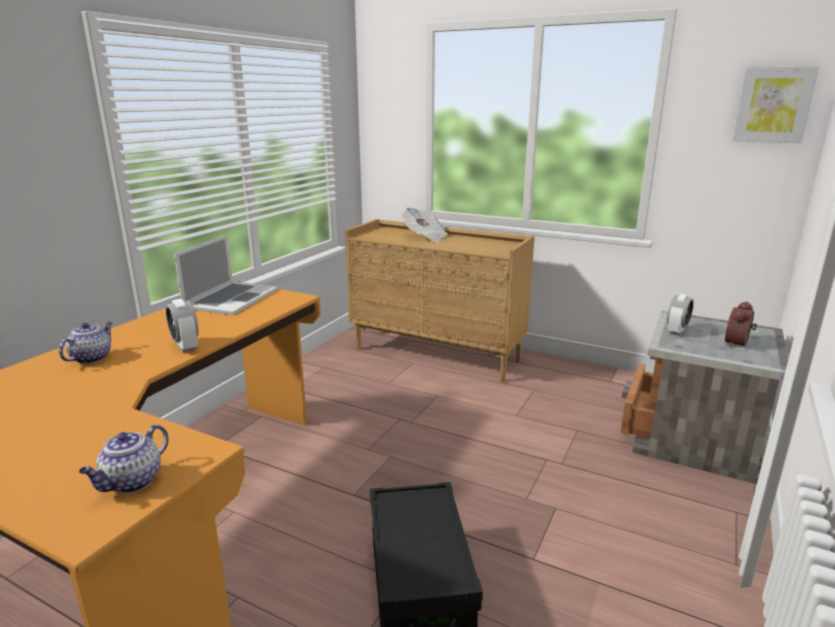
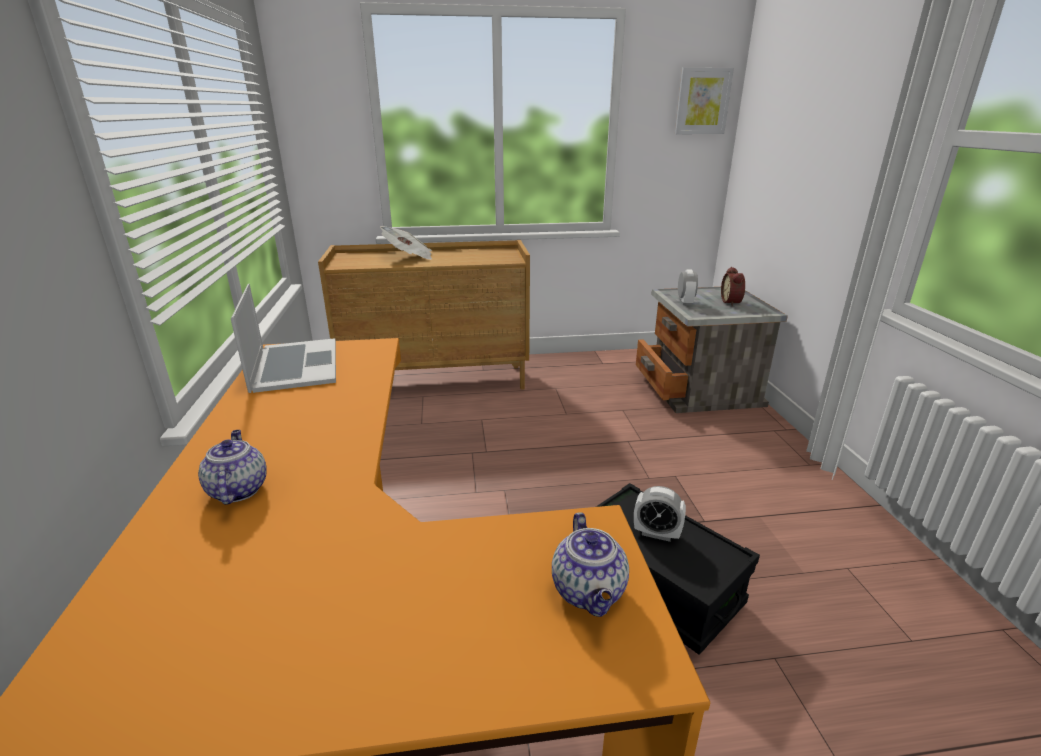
camera: 35 degrees left, 5 degrees up
alarm clock [166,299,199,353] -> alarm clock moved to [634,486,686,542]

